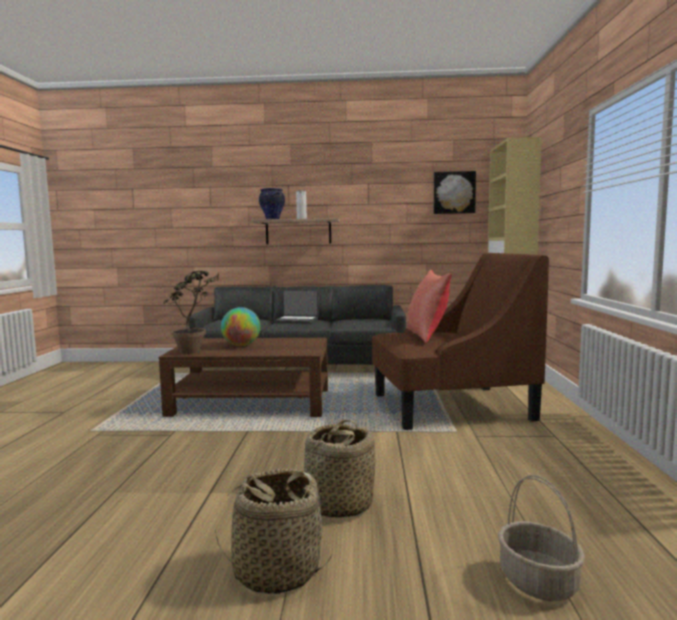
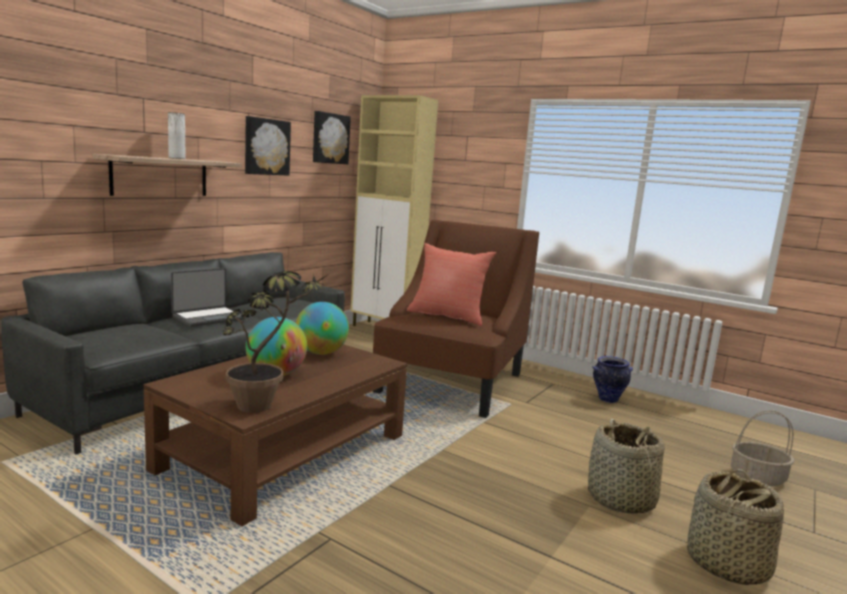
camera: 60 degrees left, 5 degrees up
vase [259,188,285,219] -> vase moved to [592,356,633,403]
none -> picture [245,116,291,176]
none -> globe [296,302,349,355]

